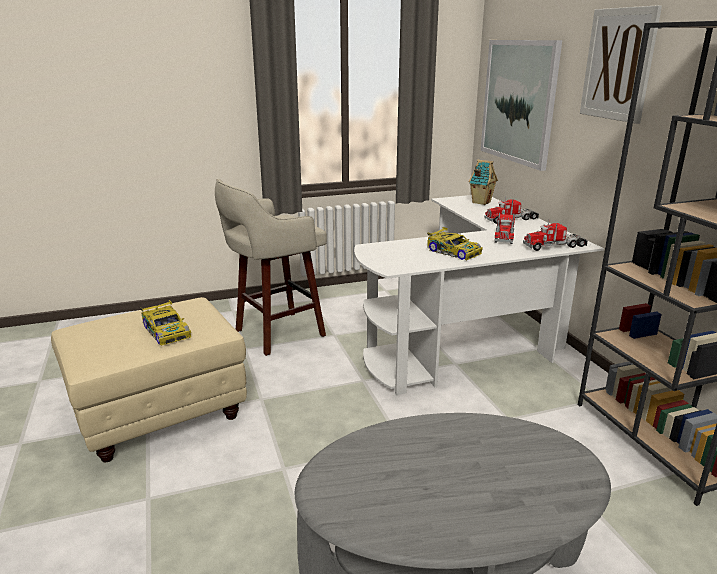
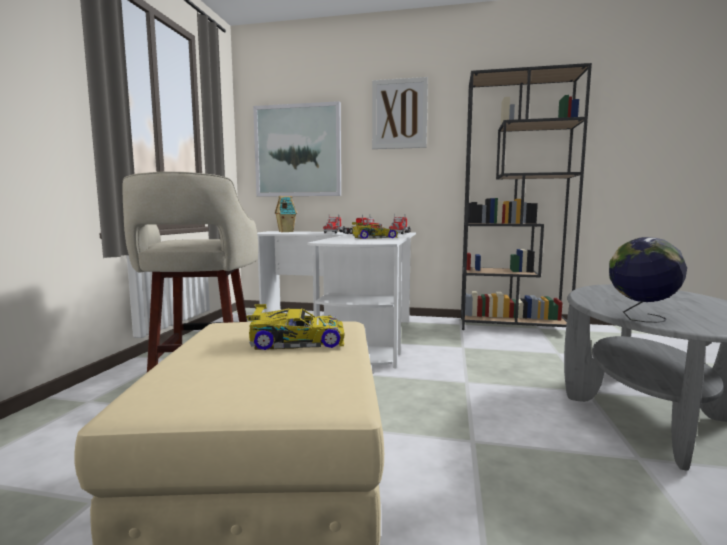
camera: 60 degrees left, 15 degrees down
none -> globe [609,237,687,323]

